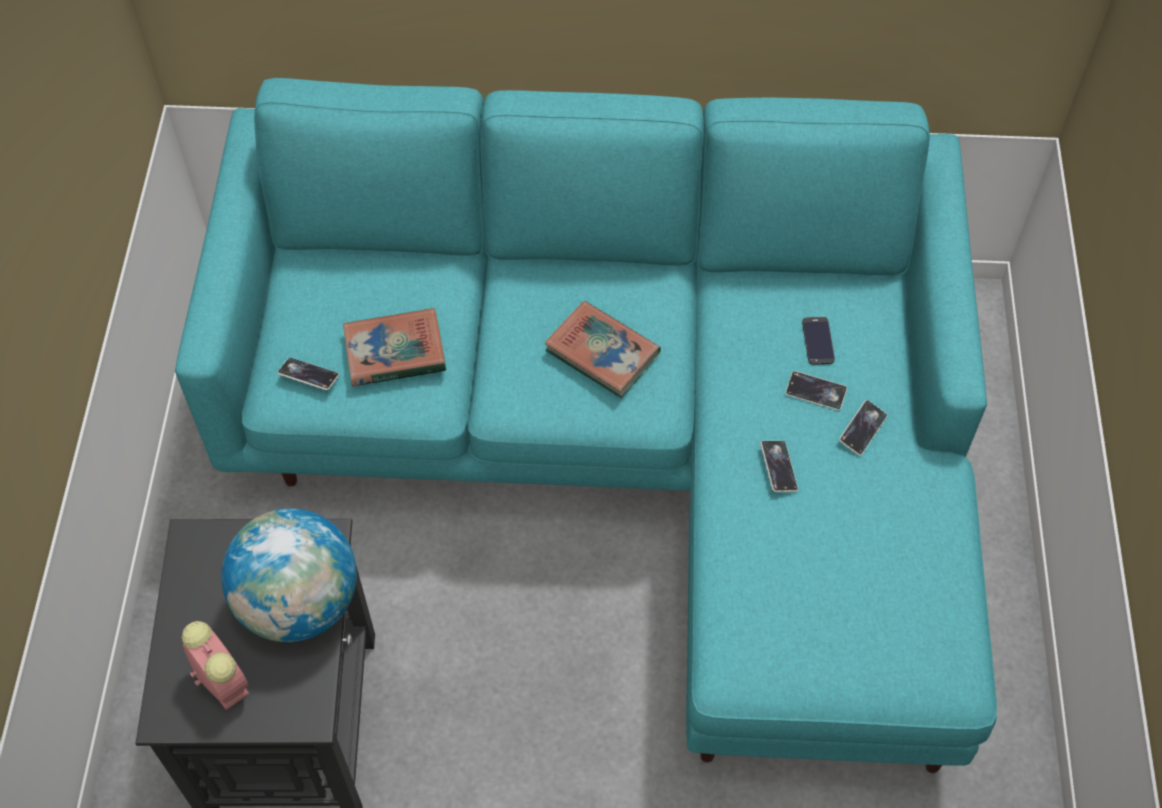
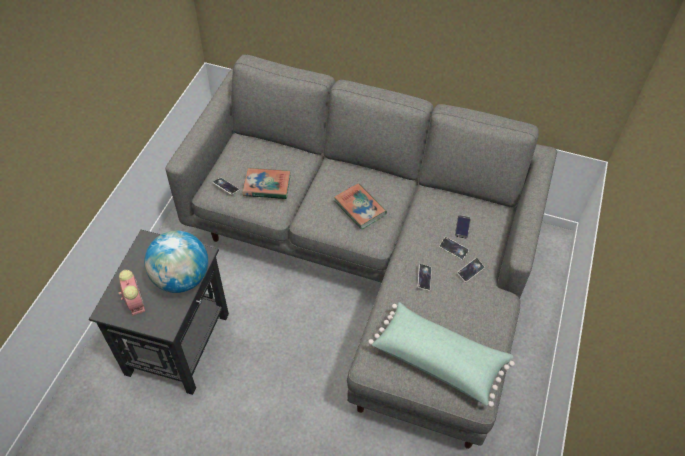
camera: 15 degrees right, 5 degrees down
turquoise sofa [175,78,997,773] -> grey sofa [165,55,557,449]
none -> green pillow [368,302,515,407]

